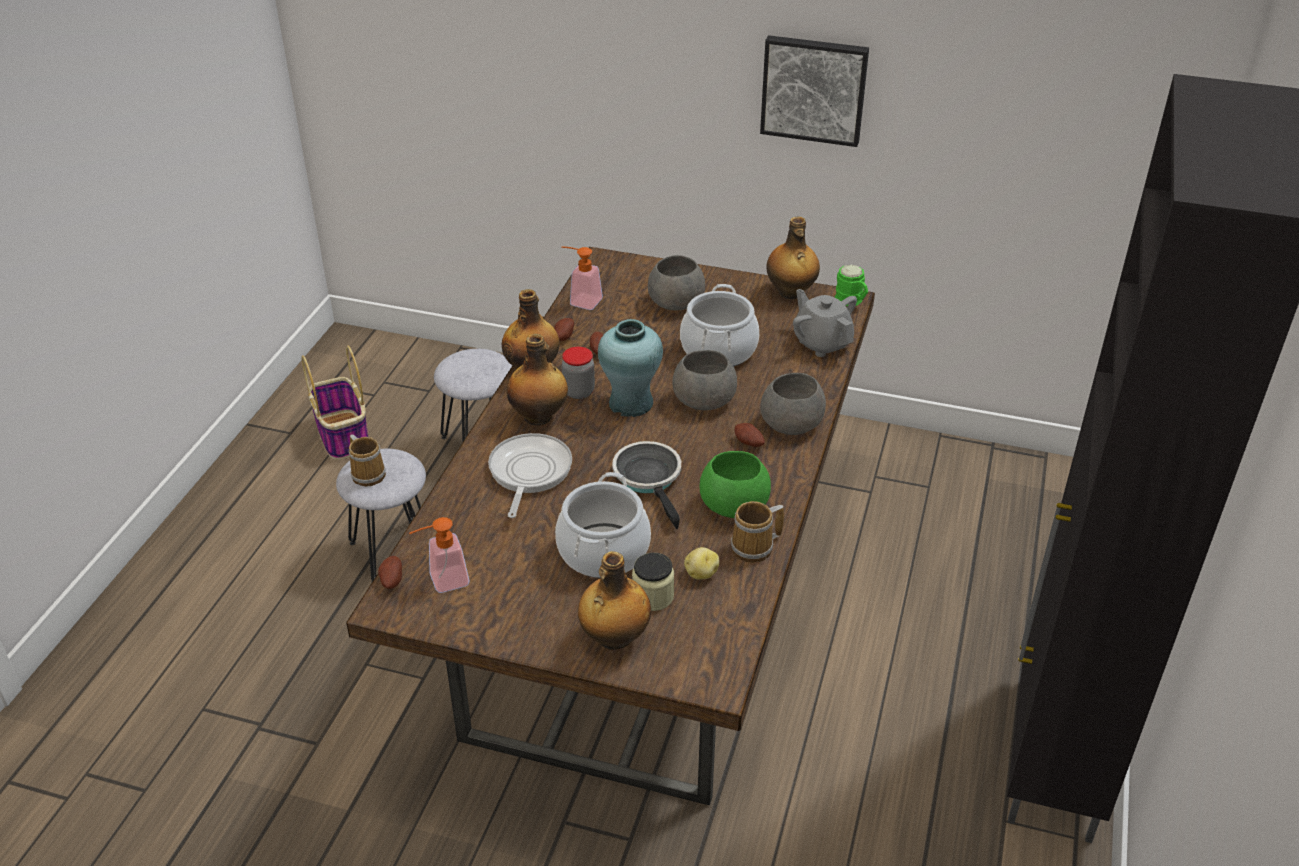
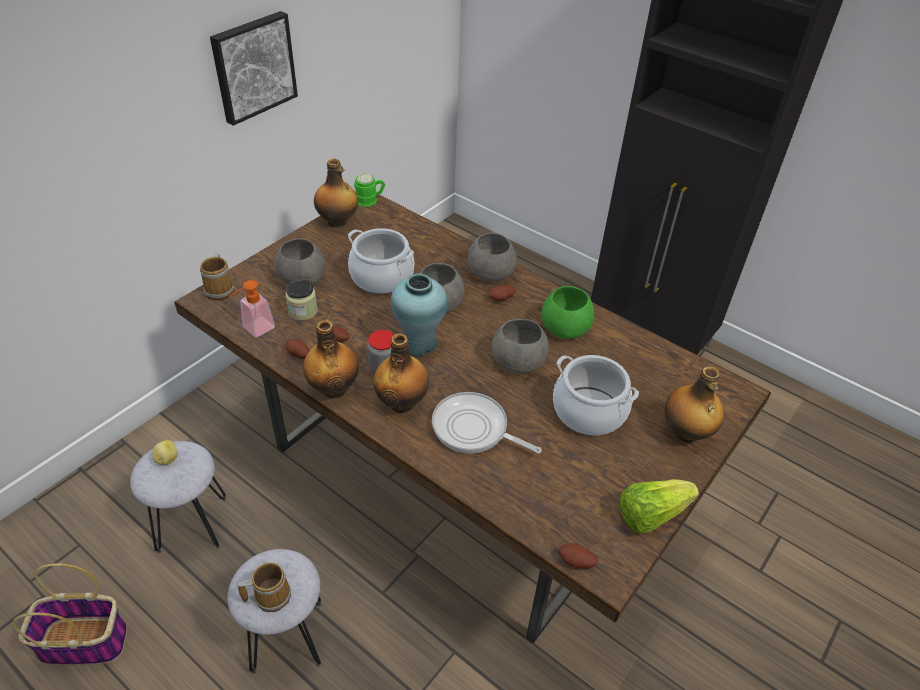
camera: 70 degrees left, 5 degrees up
soap dispenser [409,517,470,593] -> none
frying pan [612,441,681,529] -> grey bowl [492,319,549,373]
jar [632,552,674,611] -> jar moved to [286,279,318,320]
potato [684,547,719,580] -> potato moved to [153,440,178,465]
mug [731,501,784,563] -> mug moved to [200,252,235,301]
grey teapot [793,289,857,357] -> none
none -> lettuce [620,479,699,533]

